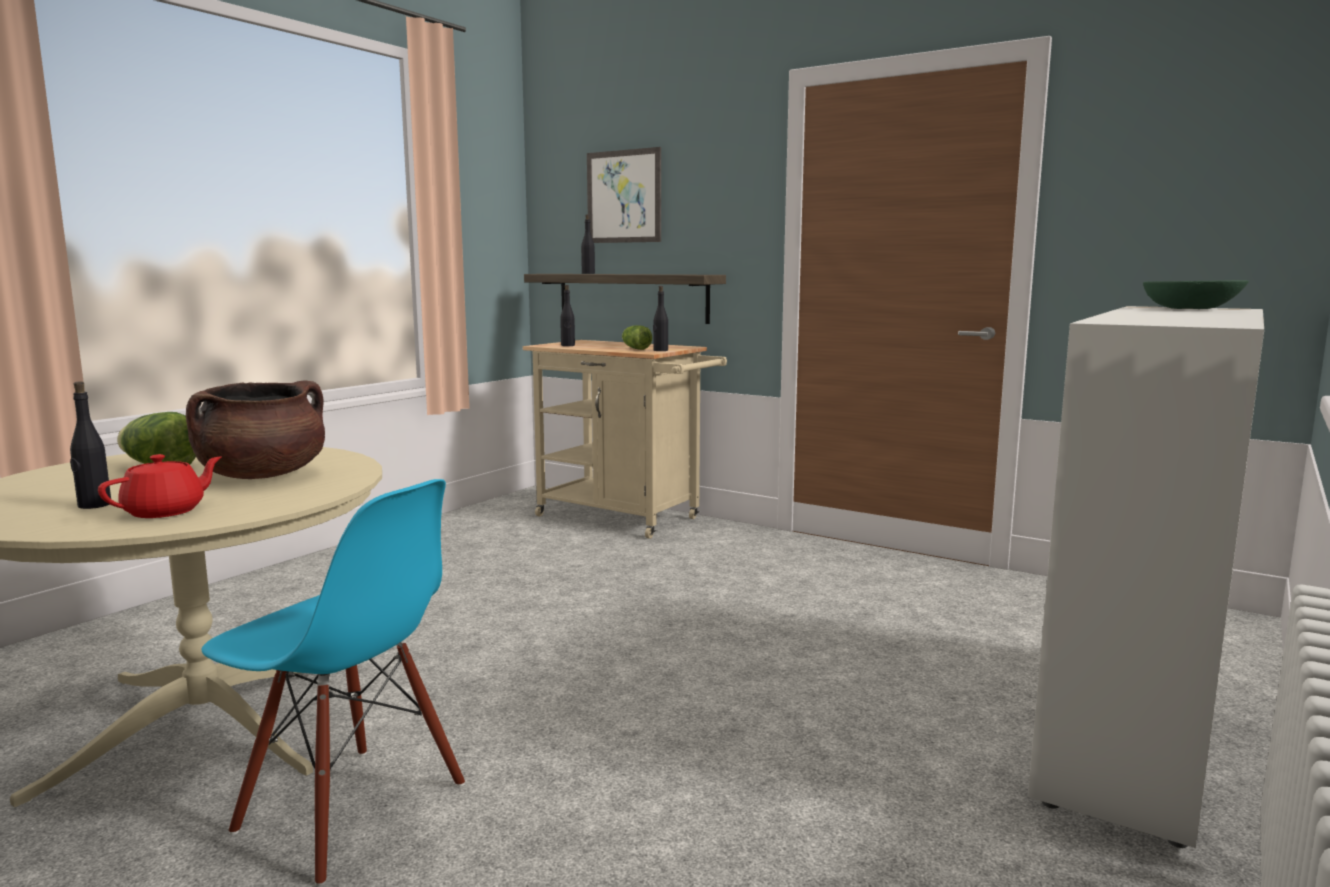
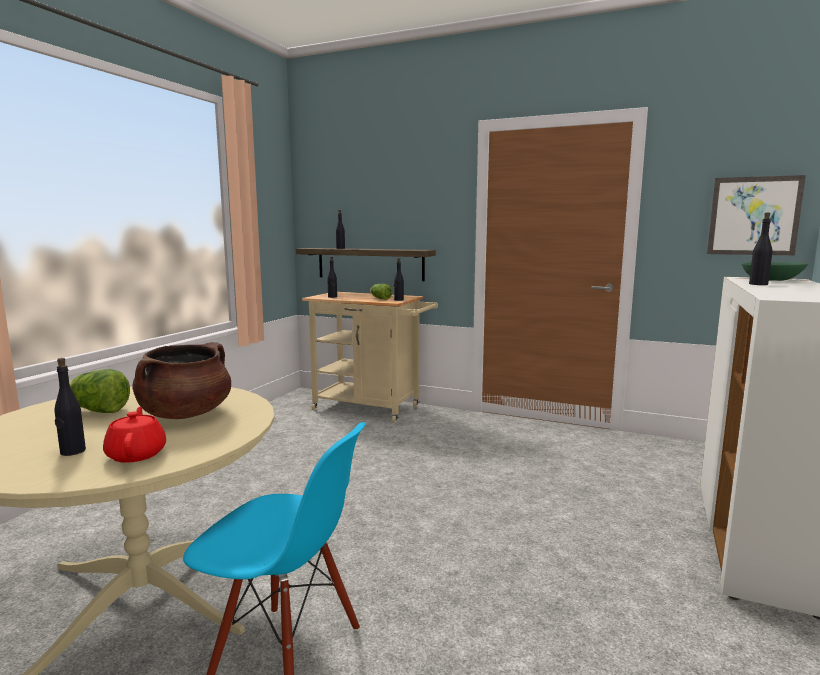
camera: 10 degrees left, 0 degrees up
red teapot [98,454,222,518] -> red teapot turned 45 degrees counterclockwise [103,407,166,463]
picture [587,147,661,243] -> picture moved to [707,175,806,255]
none -> black bottle [749,212,772,285]

